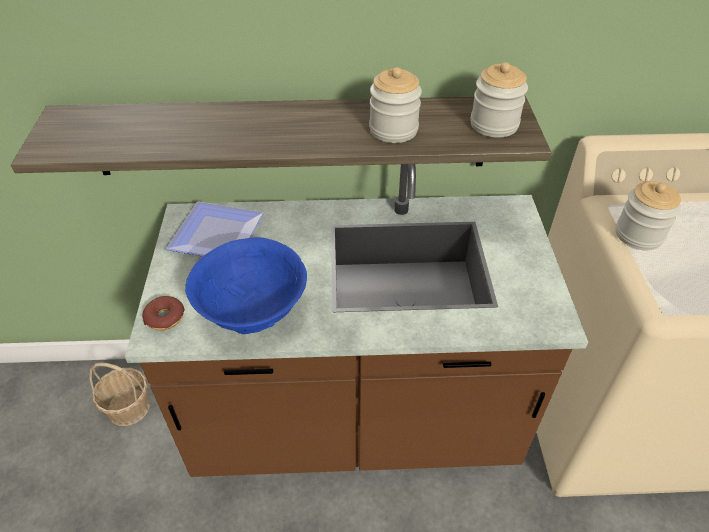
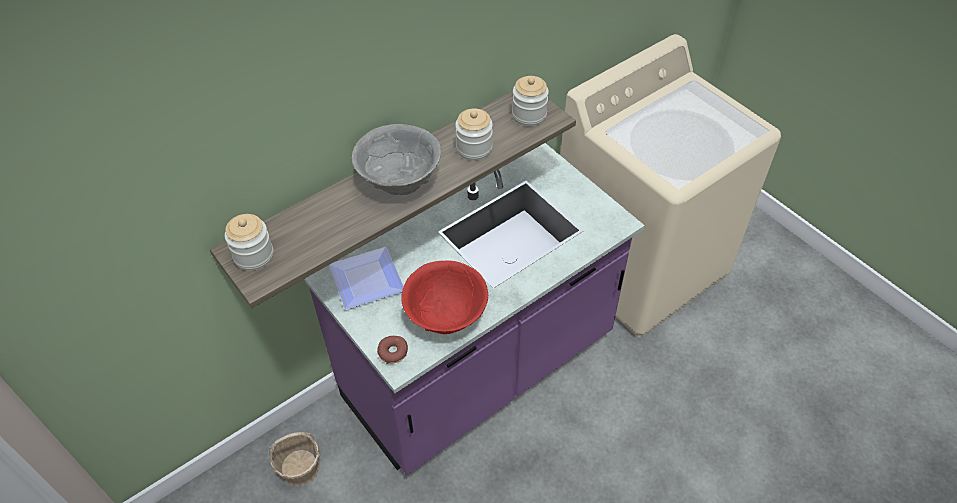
camera: 35 degrees left, 5 degrees up
brown counter [125,164,588,477] -> purple counter [304,143,645,475]
blue bowl [185,237,307,334] -> red bowl [401,260,488,334]
jar [615,181,681,250] -> jar moved to [225,214,274,271]
none -> grey bowl [352,124,441,195]

